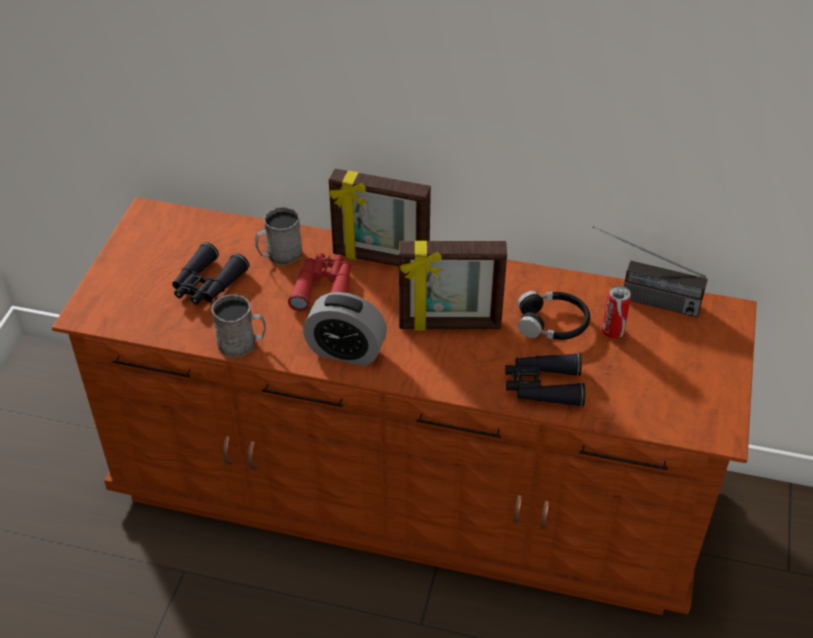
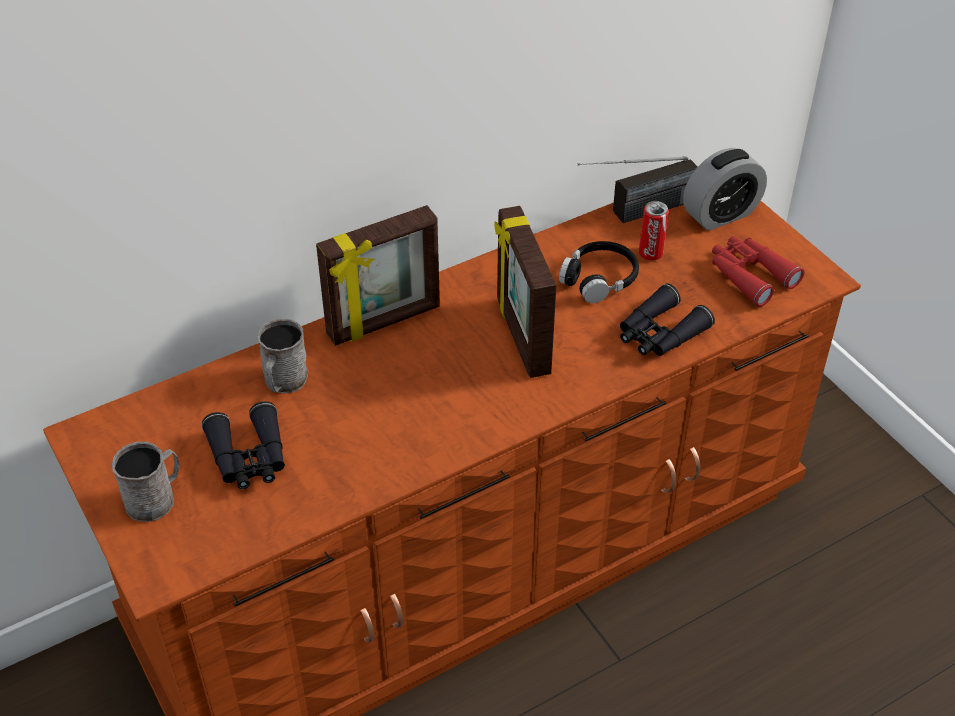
camera: 45 degrees left, 0 degrees up
grey mug [211,294,266,357] -> grey mug moved to [112,442,179,522]
red binoculars [288,253,351,311] -> red binoculars moved to [712,236,805,307]
alarm clock [303,292,387,366] -> alarm clock moved to [683,148,767,231]
picture frame [399,241,507,331] -> picture frame turned 120 degrees clockwise [494,206,556,378]

